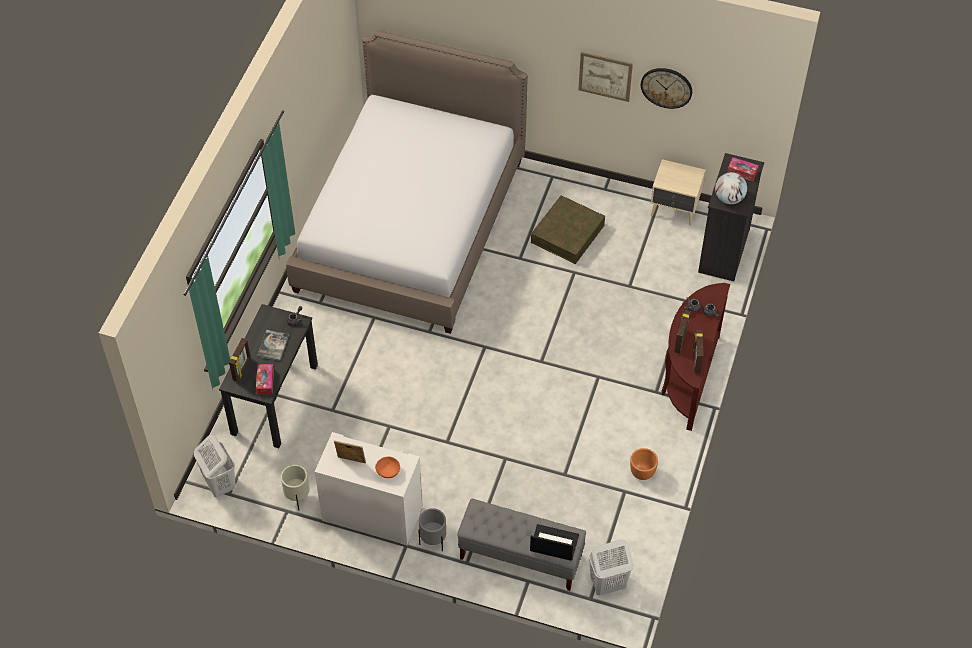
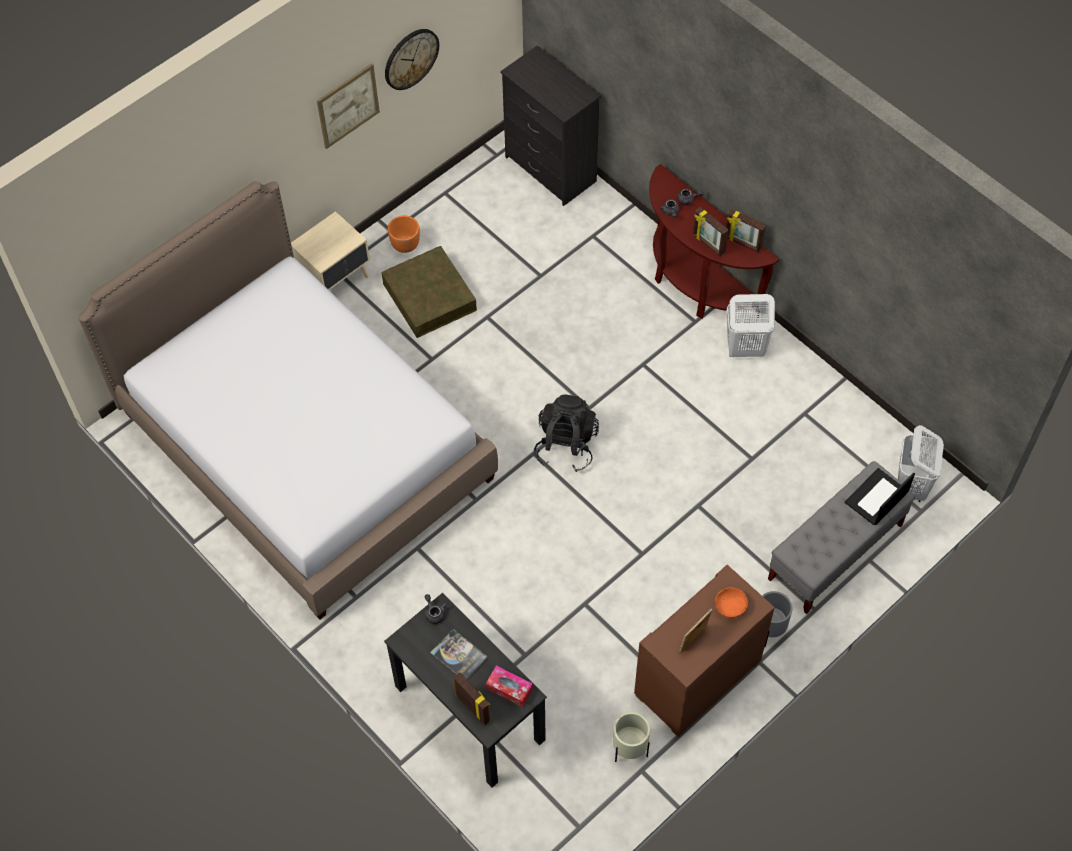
camera: 60 degrees left, 5 degrees up
white laundry basket [194,435,236,497] -> white laundry basket moved to [727,294,775,357]
white dresser [315,432,423,546] -> brown dresser [634,565,775,737]
orange planter [630,448,658,480] -> orange planter moved to [388,215,420,253]
beige nightstand [651,159,706,226] -> beige nightstand moved to [291,211,370,290]
globe [715,172,747,204] -> none
tissue box [727,157,759,181] -> none
none -> black backpack [534,394,599,472]

